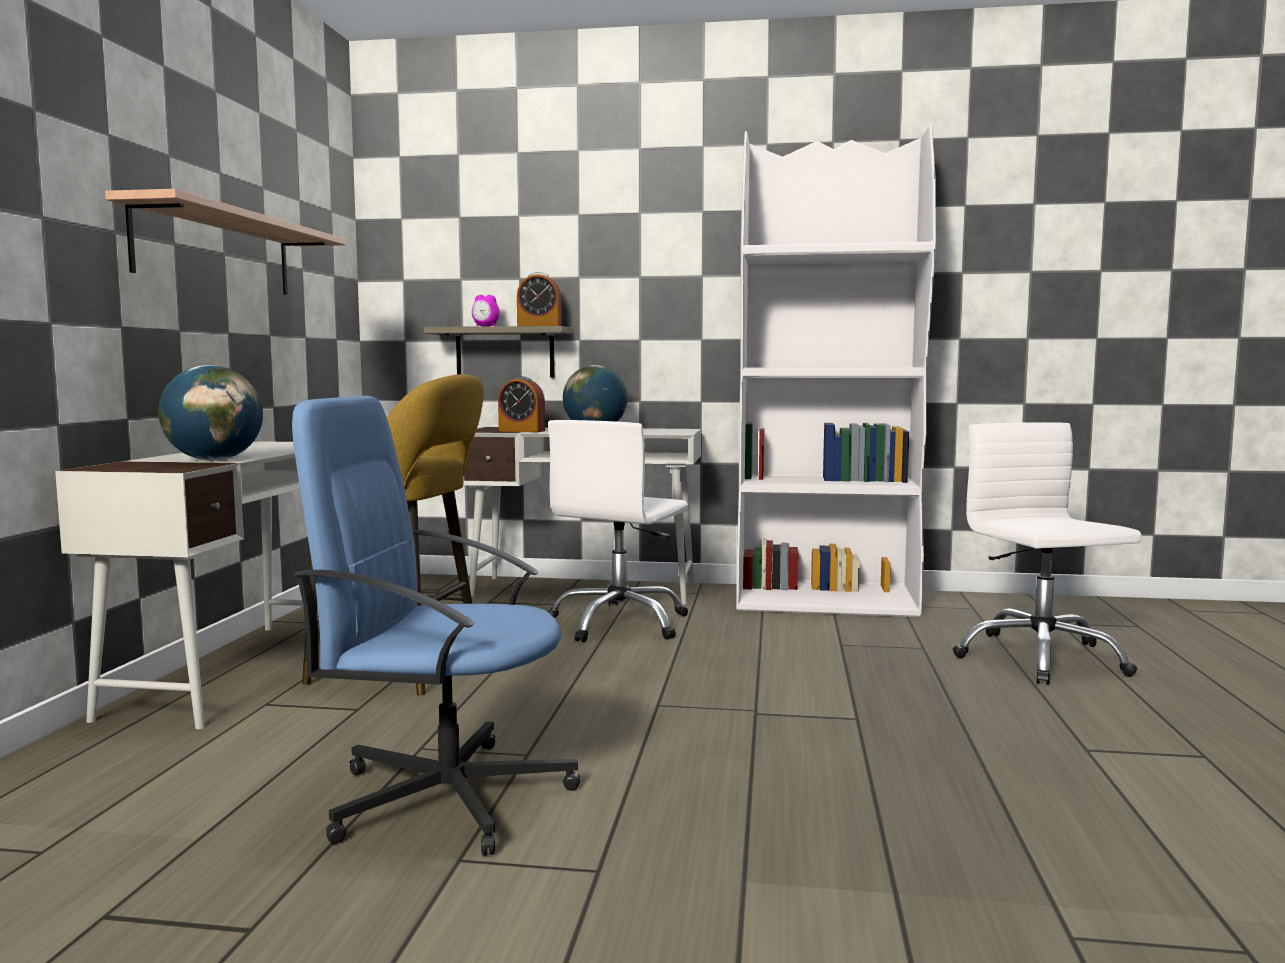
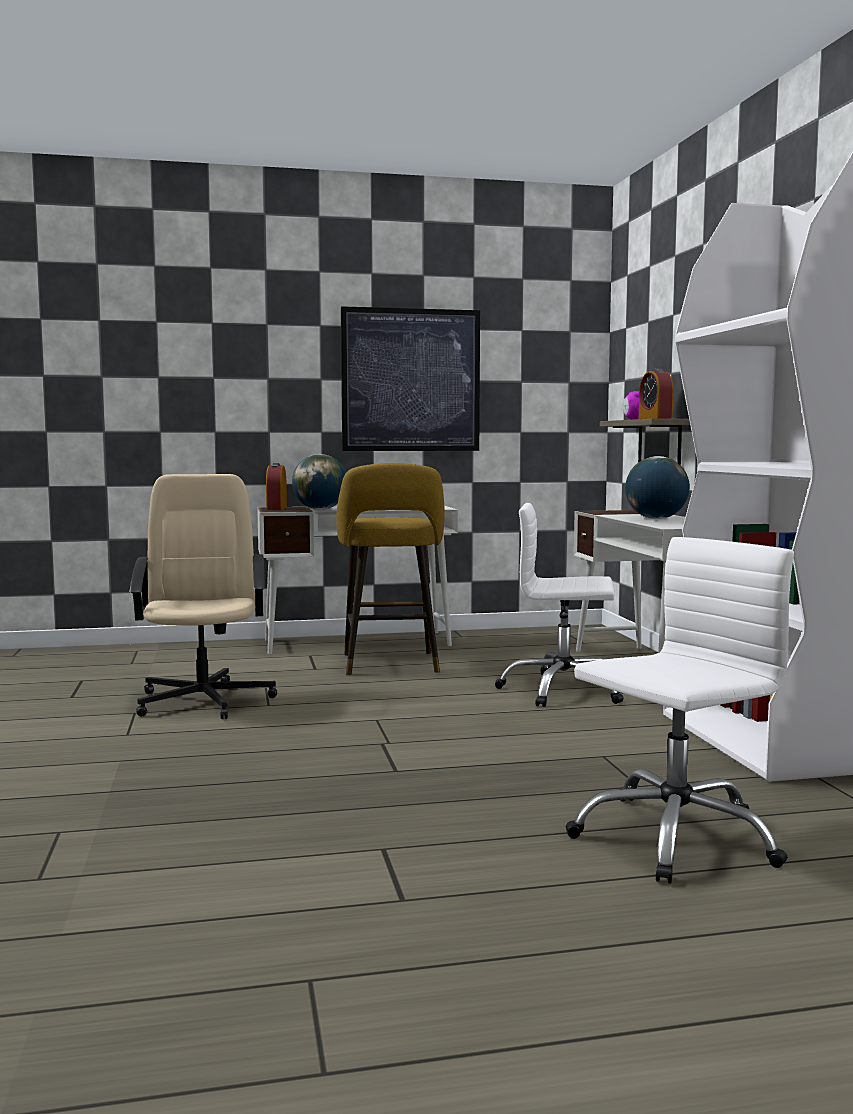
camera: 70 degrees right, 0 degrees up
shelf [105,189,346,295] -> picture [341,306,480,451]
blue office chair [292,396,580,856] -> beige office chair [130,474,277,719]
alarm clock [498,376,545,432] -> alarm clock moved to [266,463,287,510]

